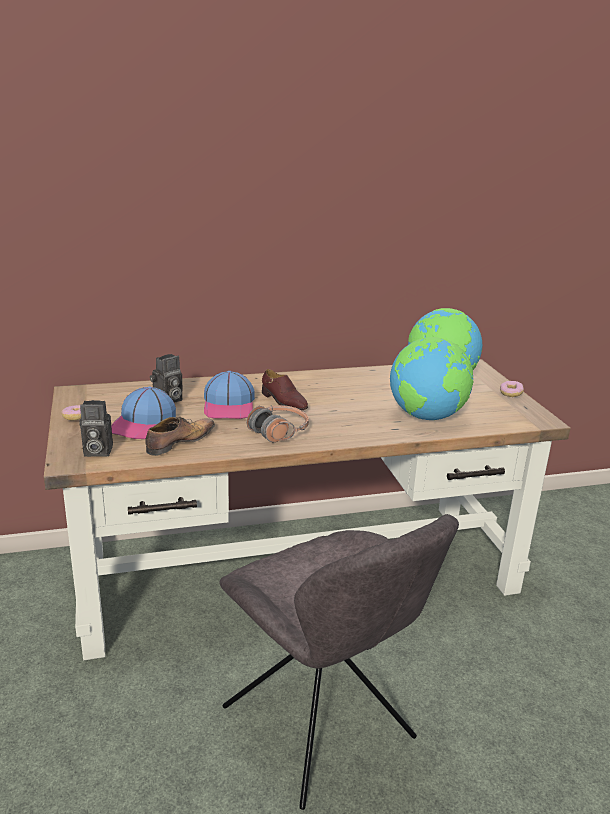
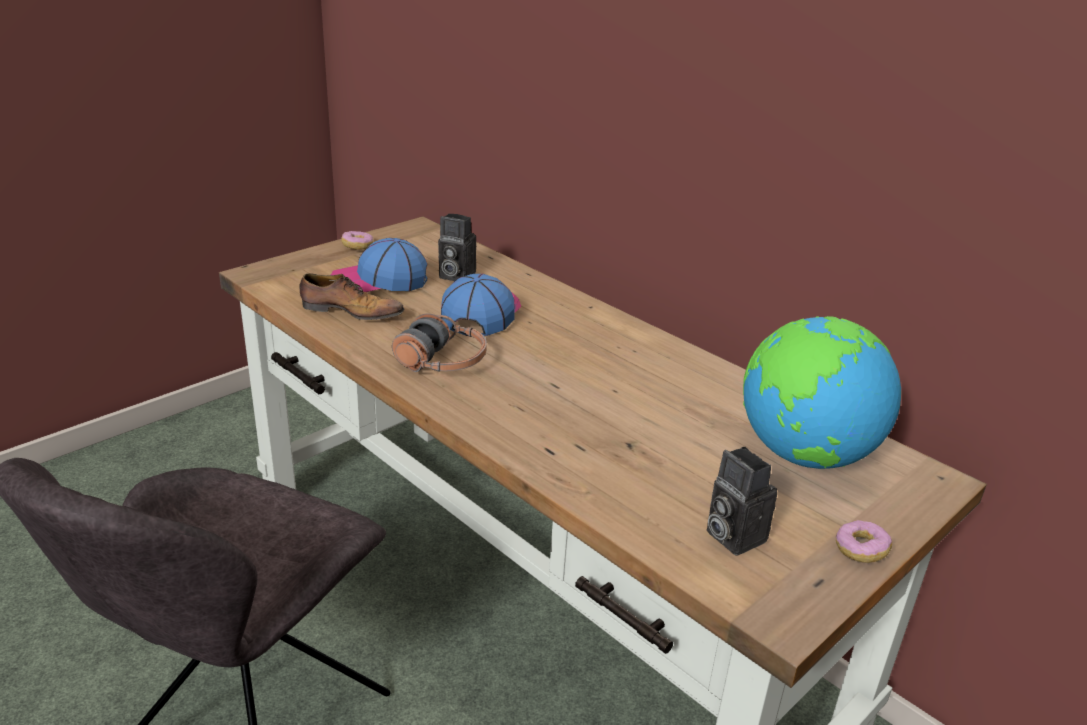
camera: 60 degrees right, 5 degrees up
camera [79,400,113,457] -> camera moved to [707,447,777,556]
cap [204,371,255,419] -> cap turned 135 degrees clockwise [441,274,521,336]
brown shoe [262,369,308,410] -> none
globe [390,337,473,420] -> none

